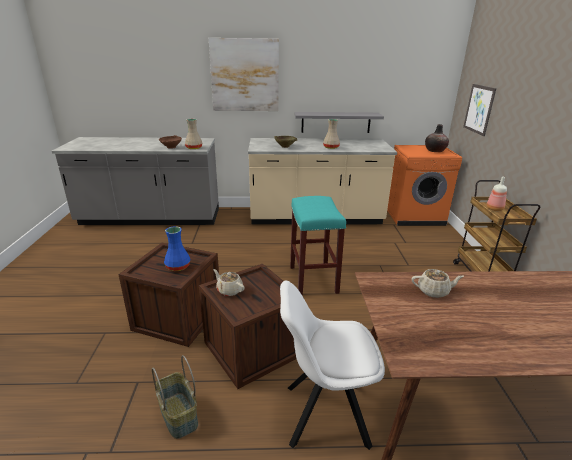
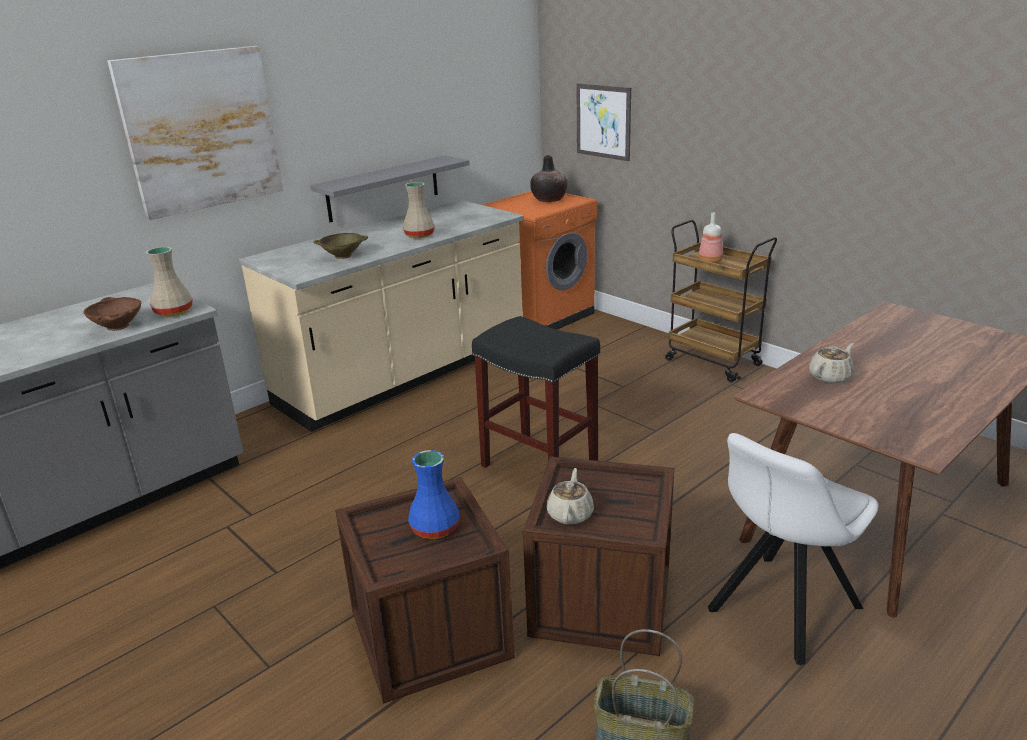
camera: 40 degrees left, 0 degrees up
beige teapot [213,269,245,296] -> beige teapot turned 105 degrees clockwise [547,468,594,525]
turquoise stool [290,196,346,296] -> black stool [472,316,600,468]

